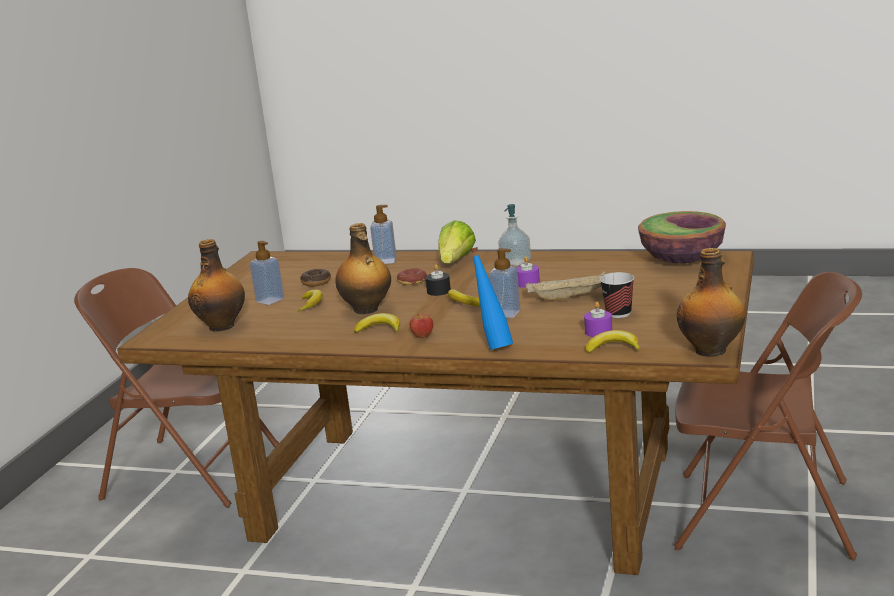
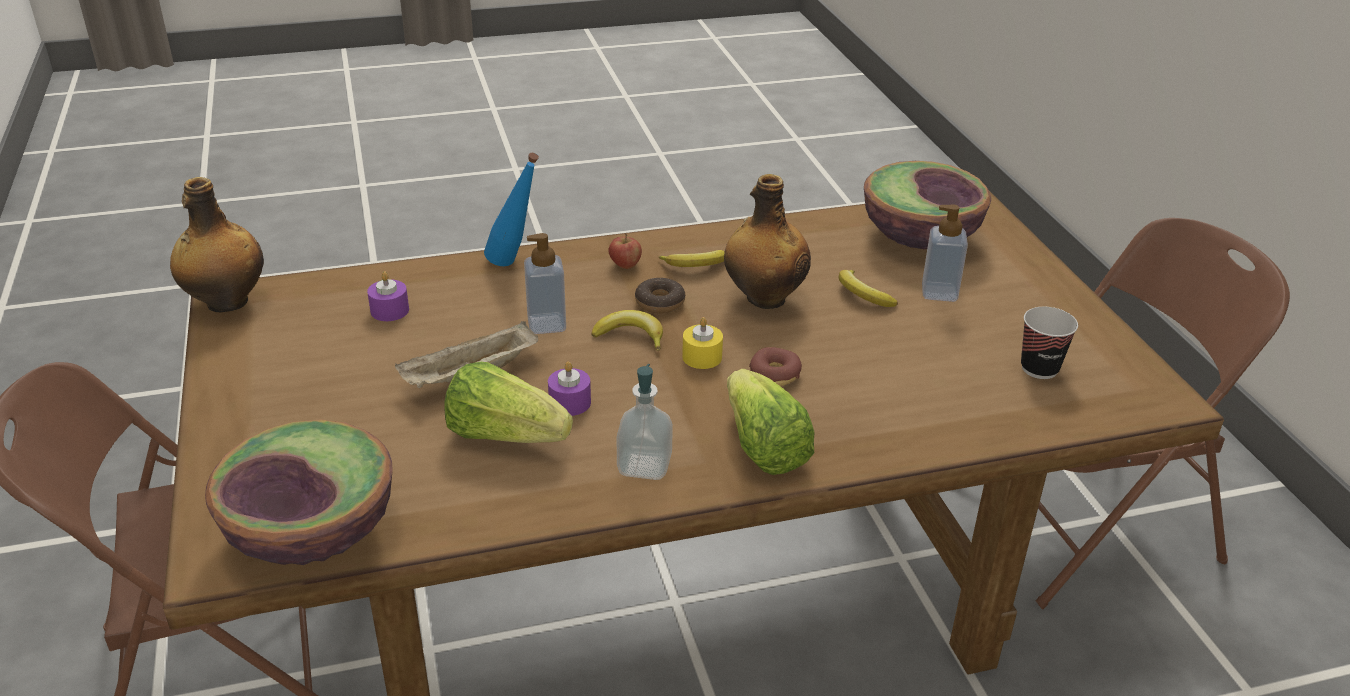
camera: 145 degrees right, 15 degrees up
bottle [188,239,245,332] -> bowl [864,161,991,249]
donut [300,269,331,286] -> donut moved to [635,277,685,313]
soap dispenser [370,205,397,264] -> none
black candle [425,264,451,296] -> yellow candle [682,317,723,369]
banana [586,330,641,354] -> none
cup [600,272,634,318] -> cup moved to [1021,307,1078,379]
none -> lettuce [444,362,573,443]

